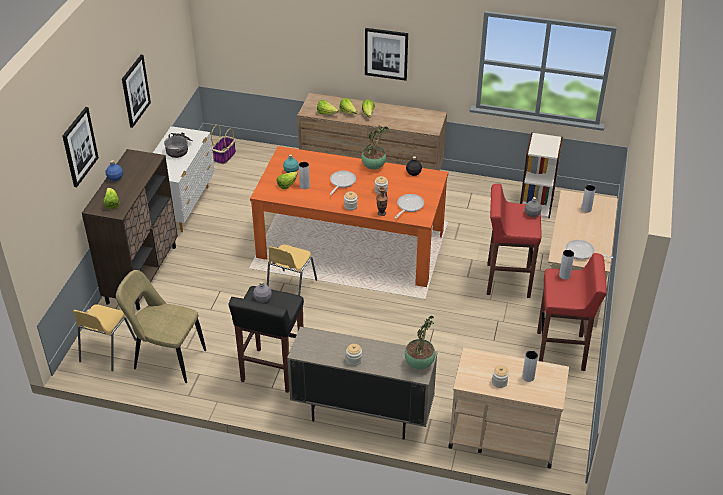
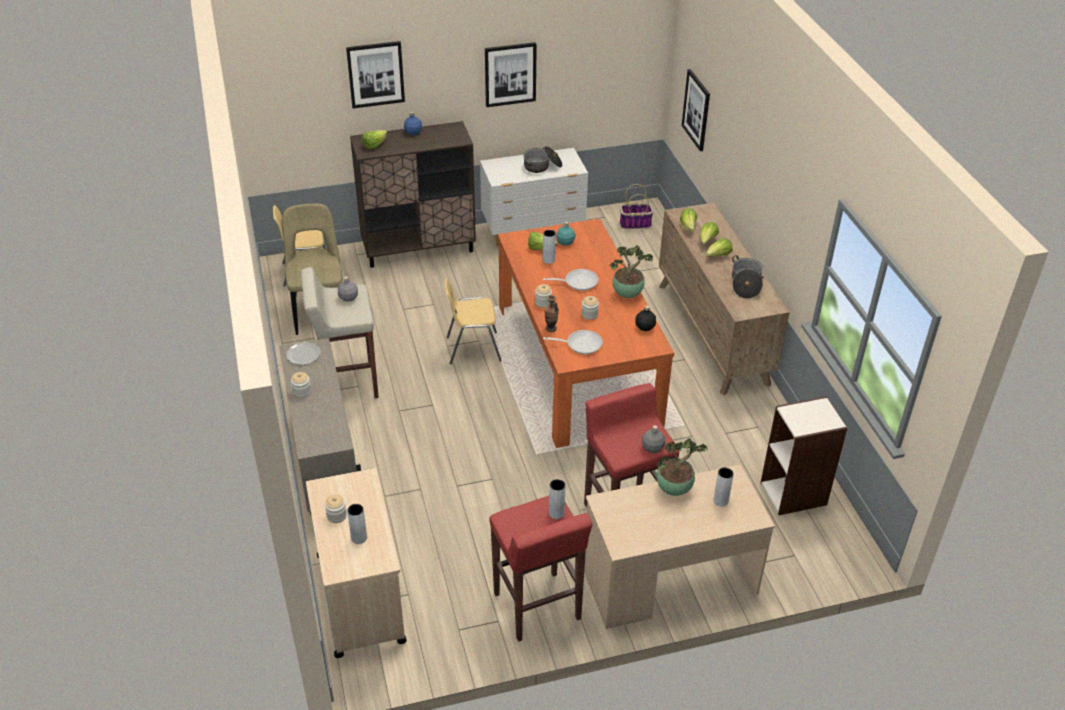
camera: 60 degrees right, 0 degrees up
black stool [228,286,304,393] -> beige stool [301,267,379,398]
picture [365,28,408,81] -> picture moved to [682,69,710,151]
potted plant [405,316,435,369] -> potted plant moved to [657,438,707,496]
frying pan [566,240,613,260] -> none
none -> plate [286,342,321,365]
none -> cooking pot [732,255,764,299]

